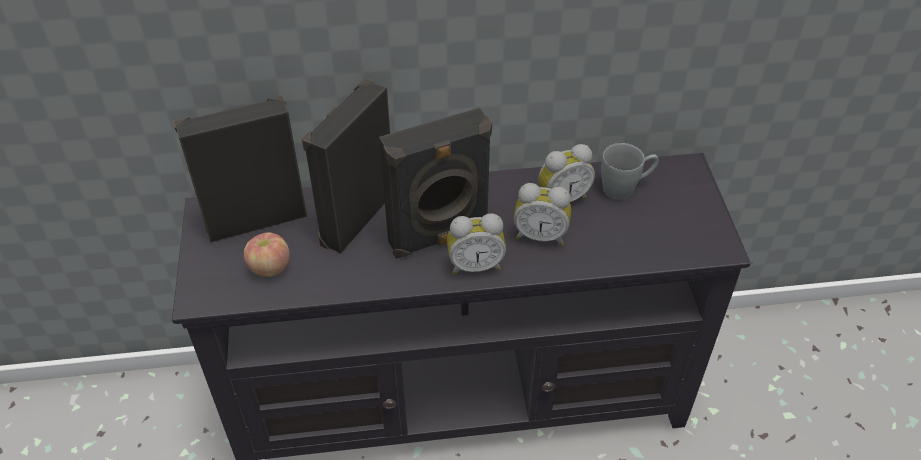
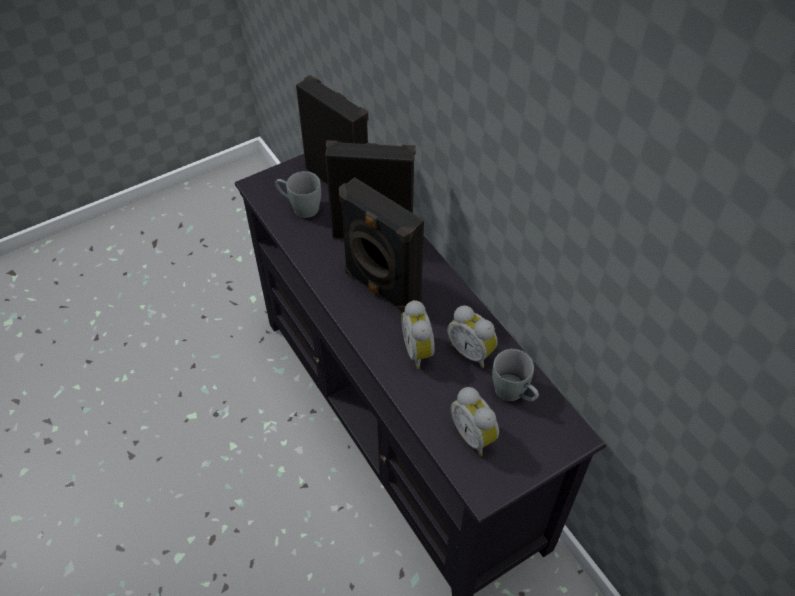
camera: 65 degrees right, 5 degrees up
apple [244,232,290,277] -> grey mug [275,171,321,218]
alarm clock [447,213,506,275] -> alarm clock moved to [451,387,499,456]

